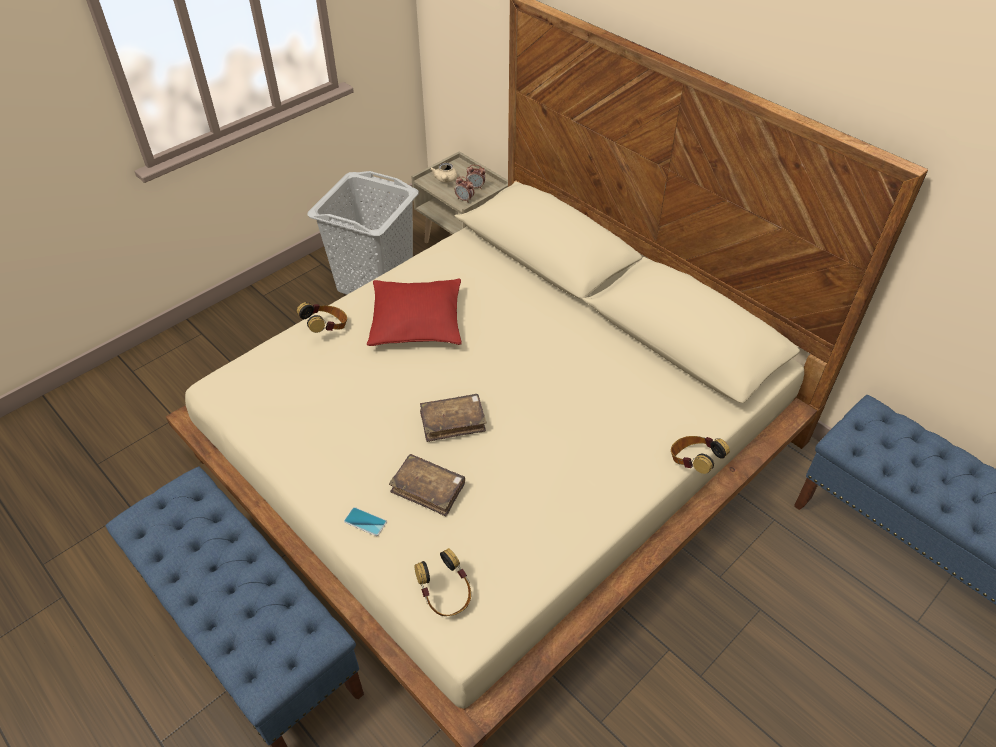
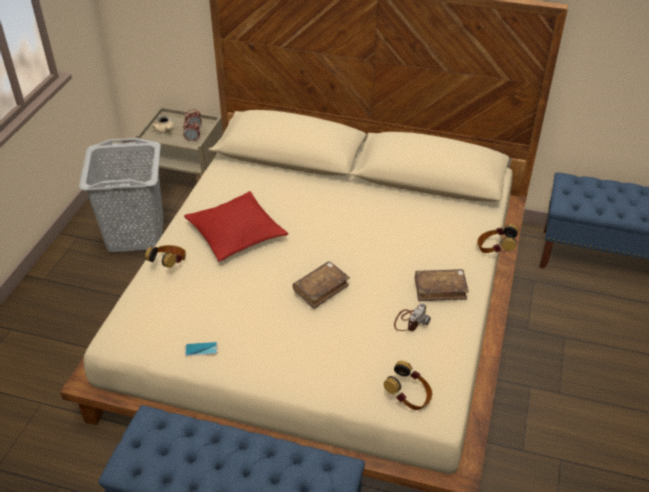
camera: 30 degrees left, 5 degrees down
phone [344,507,387,536] -> phone moved to [185,342,217,356]
brown book [389,454,465,517] -> brown book moved to [415,269,469,301]
none -> camera [394,303,431,331]

